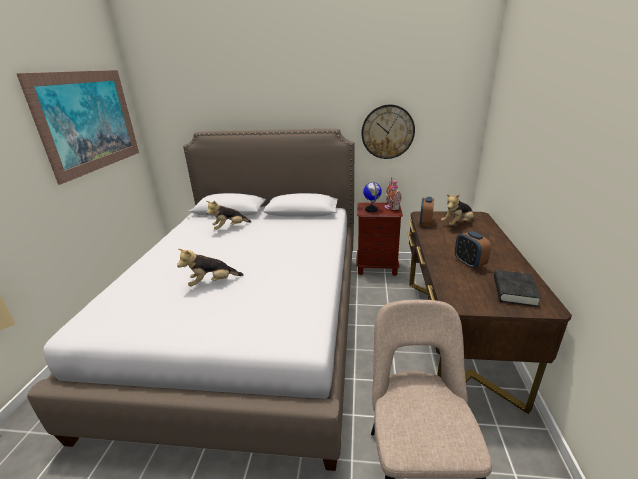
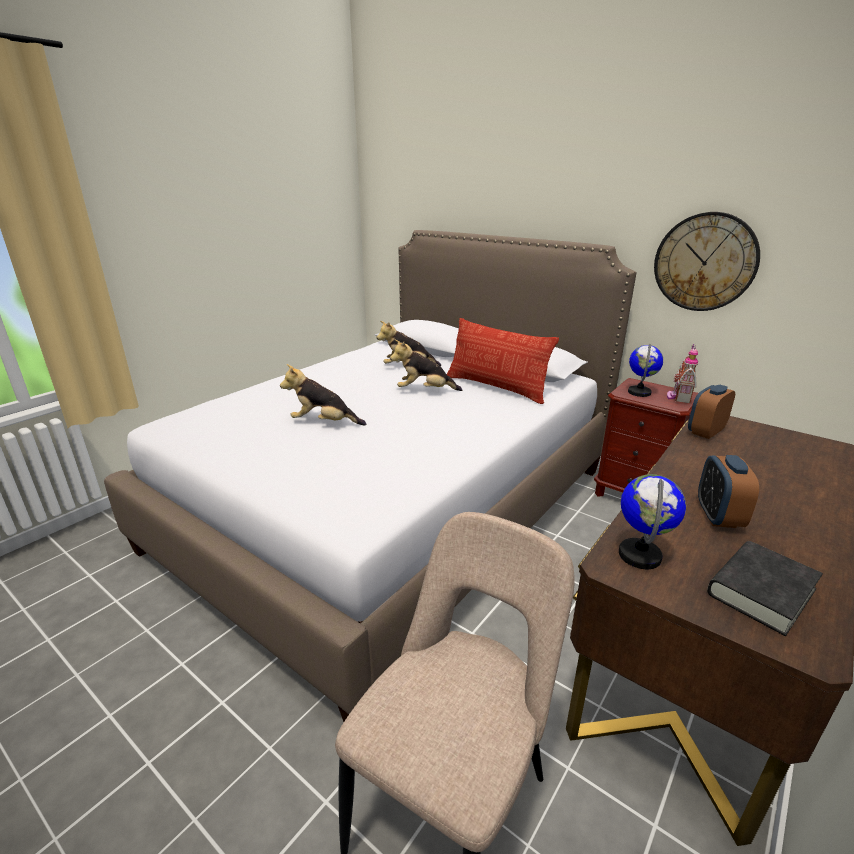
camera: 30 degrees right, 0 degrees up
picture [16,70,139,185] -> none
plush toy [441,194,475,225] -> plush toy moved to [390,339,462,391]
none -> pillow [447,318,559,404]
none -> globe [619,474,686,569]

